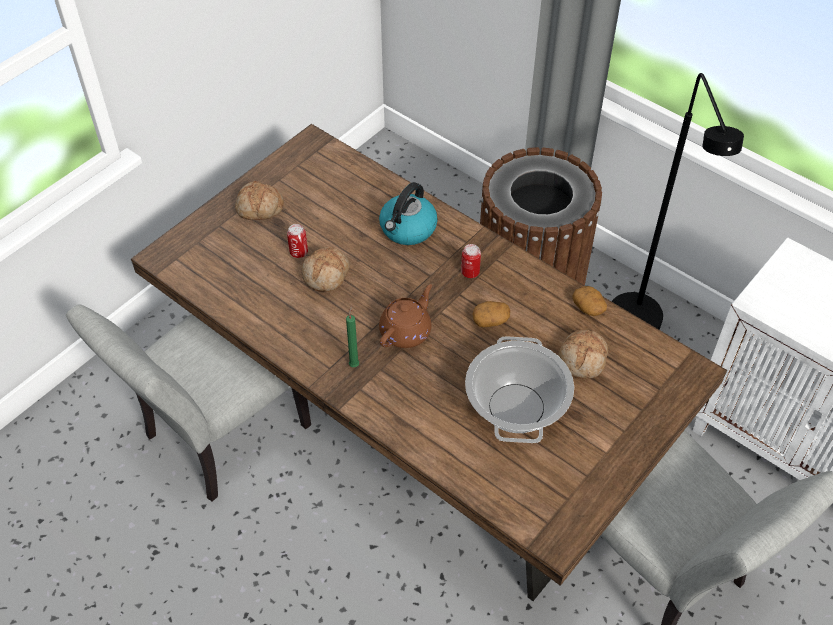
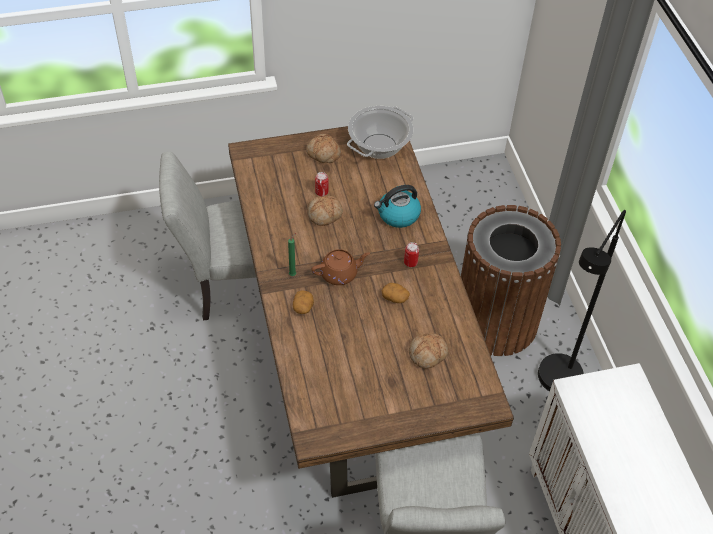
camera: 35 degrees right, 0 degrees up
cooking pot [465,337,574,443] -> cooking pot moved to [347,106,413,159]
potato [572,286,607,316] -> potato moved to [293,290,314,314]

